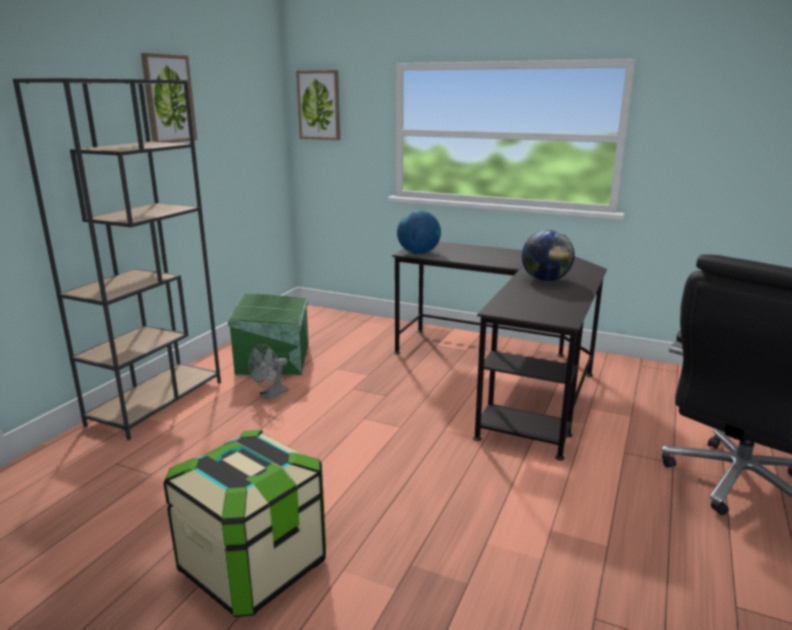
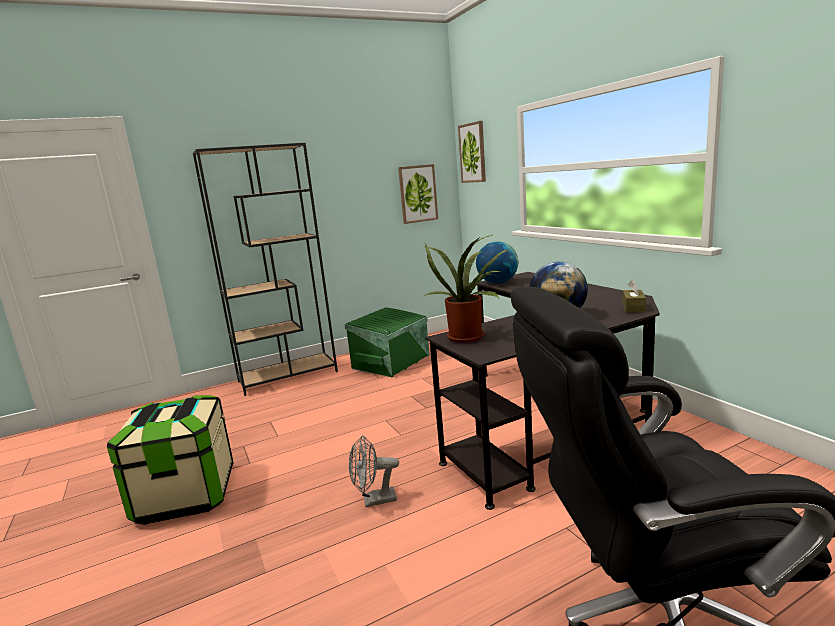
camera: 40 degrees right, 5 degrees down
picture [141,53,197,143] -> picture moved to [398,164,438,224]
grey fan [248,344,288,400] -> grey fan moved to [349,435,399,507]
none -> potted plant [424,235,509,343]
none -> brown tissue box [622,280,646,313]

